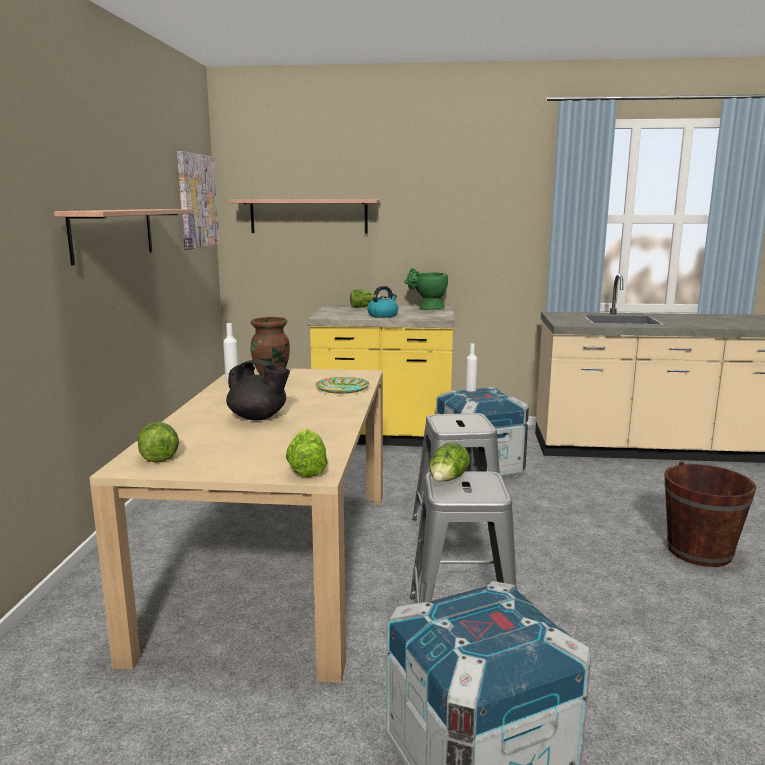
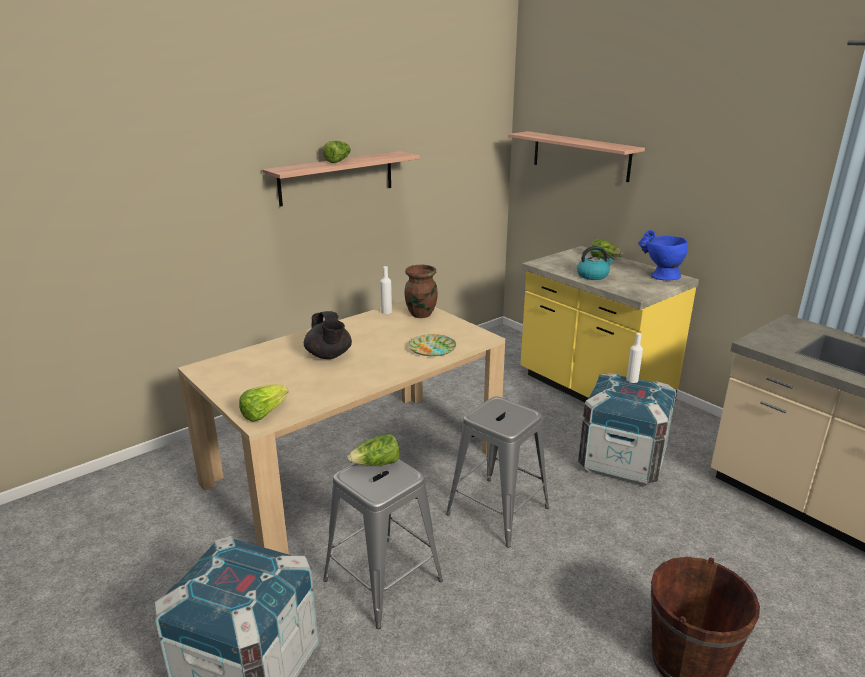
camera: 45 degrees right, 10 degrees up
lettuce [137,422,179,463] -> lettuce moved to [322,141,351,163]
picture [177,151,220,250] -> none
green vase [404,268,448,310] -> blue vase [638,230,688,281]

